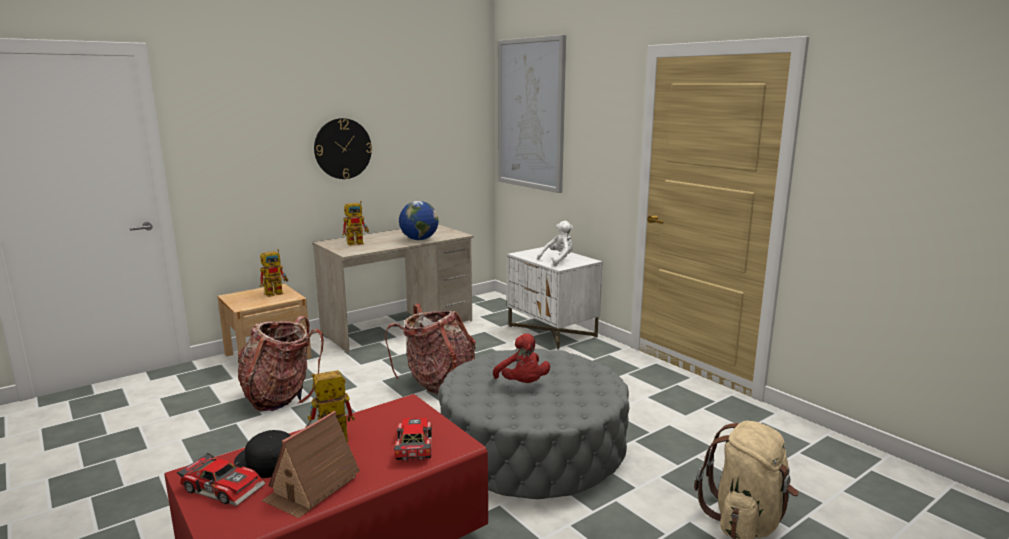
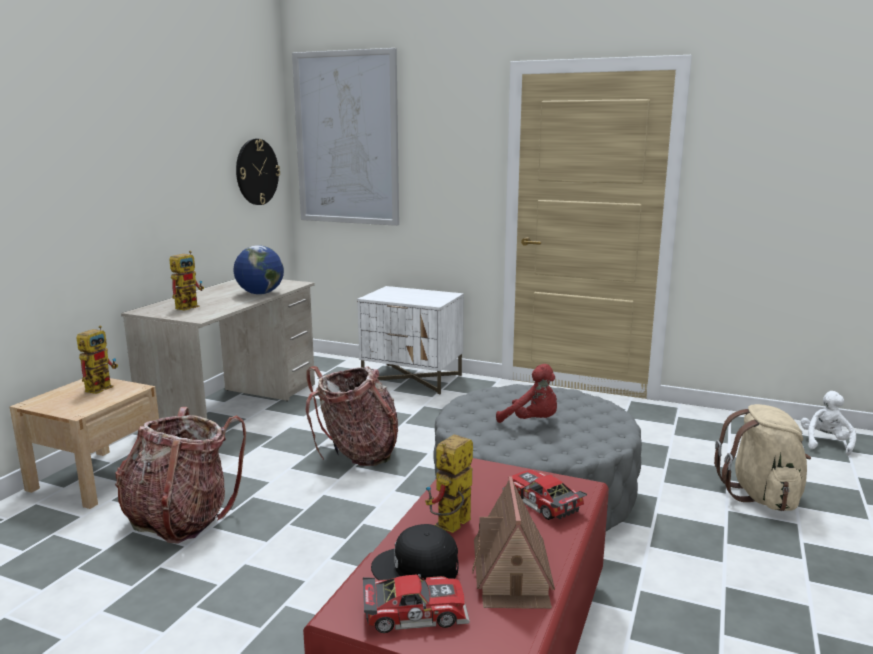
camera: 30 degrees left, 0 degrees up
wall clock [314,118,372,179] -> wall clock moved to [236,139,280,205]
white plush toy [537,221,573,266] -> white plush toy moved to [801,391,856,456]

